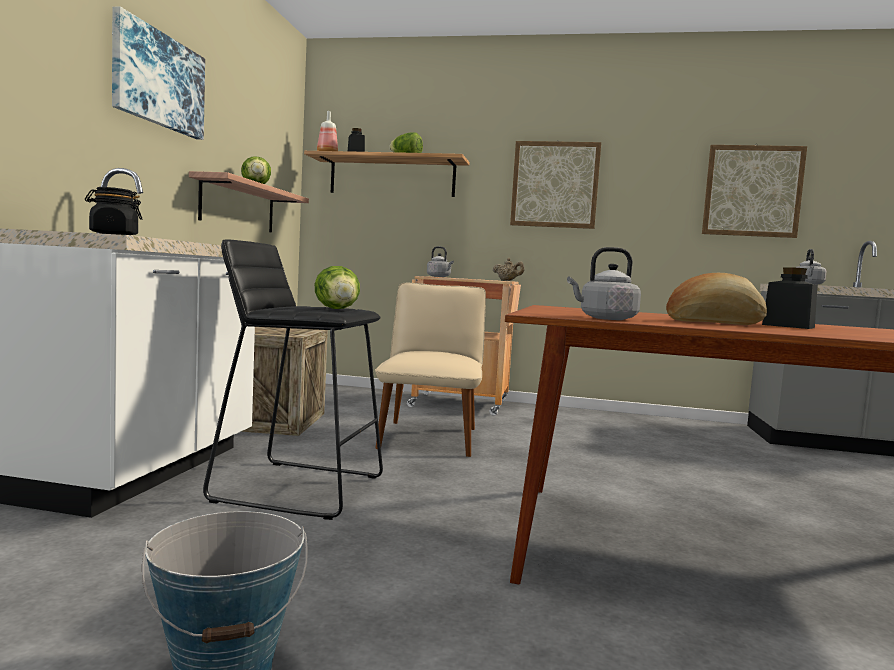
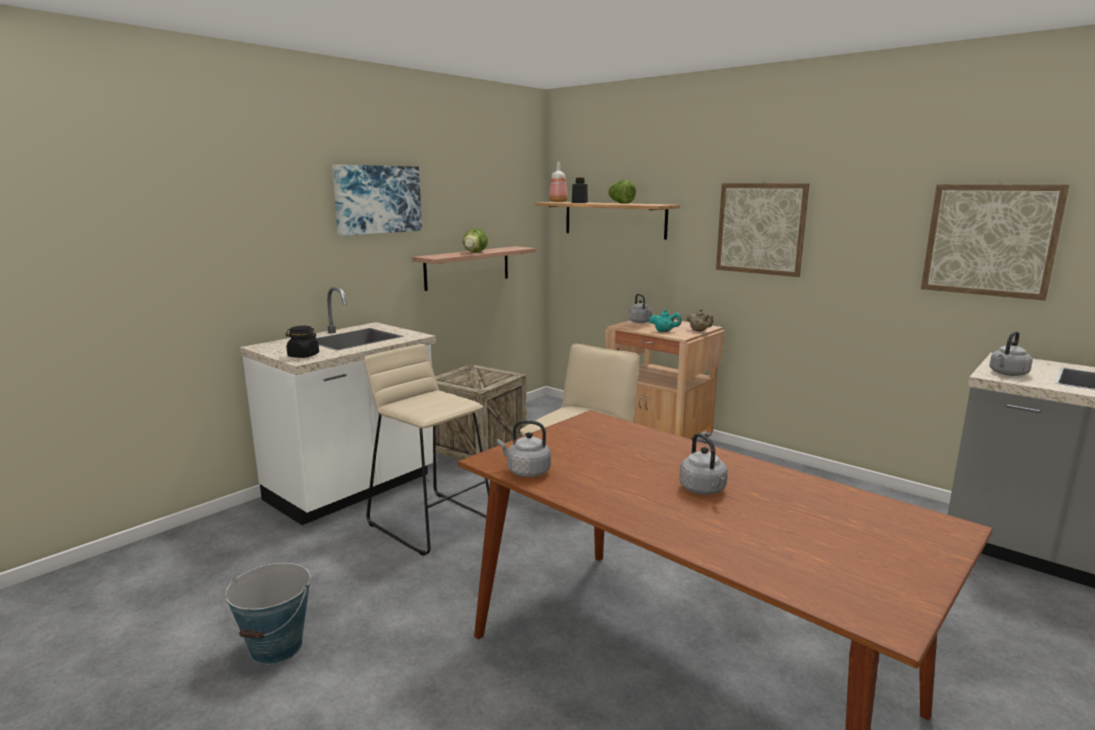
camera: 30 degrees right, 10 degrees up
black stool [203,240,383,520] -> beige stool [364,344,489,556]
lettuce [315,266,360,309] -> none
bread [666,273,767,325] -> none
black jar [762,267,818,329] -> grey kettle [679,433,728,495]
none -> turquoise teapot [649,309,682,332]

